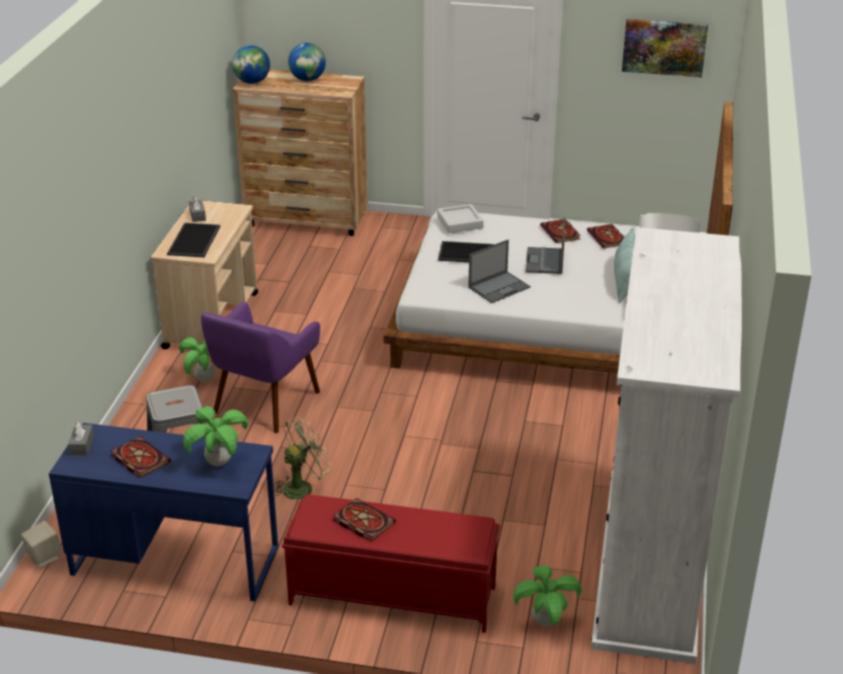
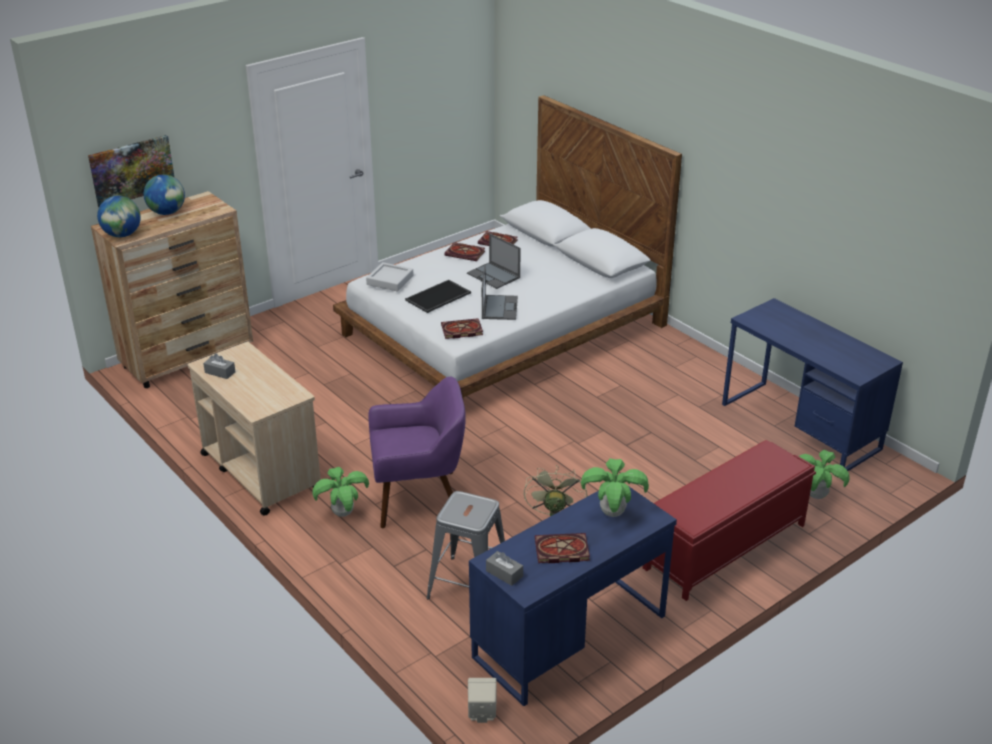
camera: 50 degrees left, 0 degrees up
tray [167,223,220,257] -> none
purple armchair [201,302,320,433] -> purple armchair turned 75 degrees counterclockwise [368,377,466,528]
book [333,498,396,542] -> book moved to [441,318,483,339]
white wardrobe [591,227,742,664] -> blue desk [722,298,903,471]
pillow [614,227,635,304] -> none
picture [622,19,708,77] -> picture moved to [88,135,174,207]

